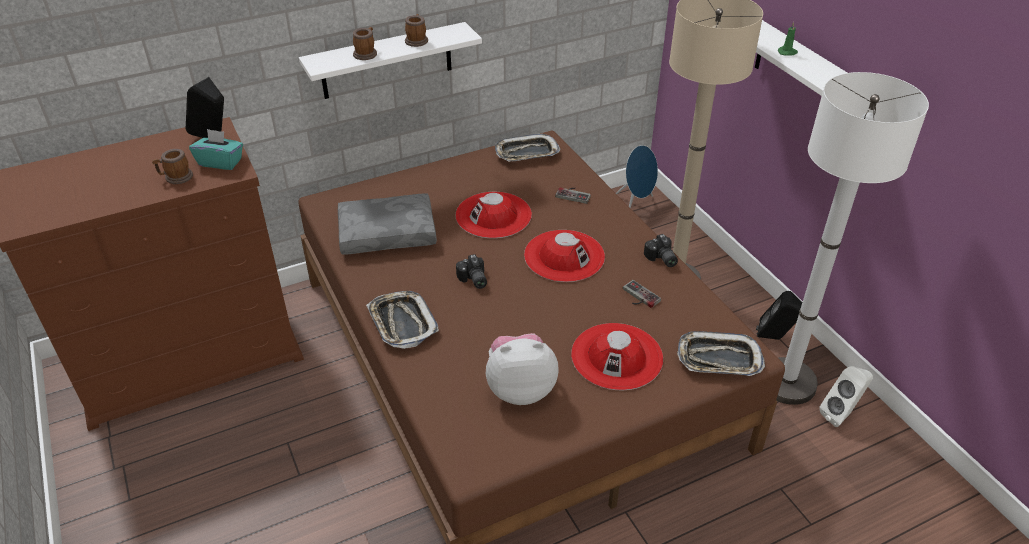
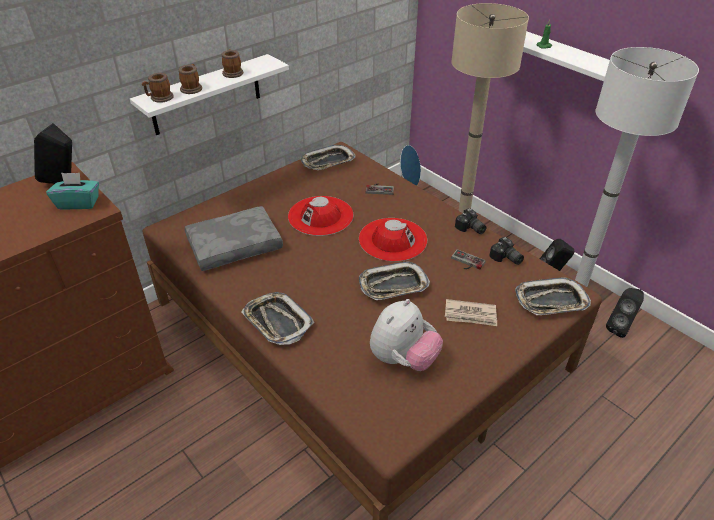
camera: 15 degrees left, 0 degrees up
mug [152,149,193,184] -> mug moved to [142,73,174,103]
camera [456,254,487,289] -> camera moved to [489,237,524,265]
plush toy [486,333,559,405] -> plush toy turned 150 degrees clockwise [370,299,443,371]
red hat [571,323,663,390] -> newspaper [445,299,497,326]
white speaker [819,366,873,427] -> black speaker [606,288,644,338]
none -> tray [359,261,430,300]

